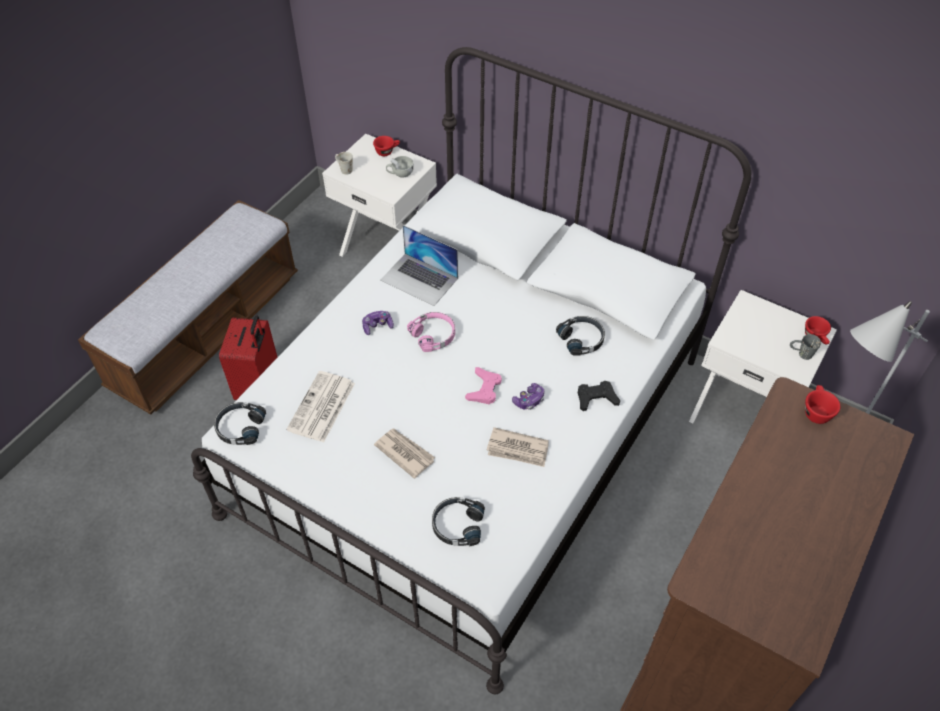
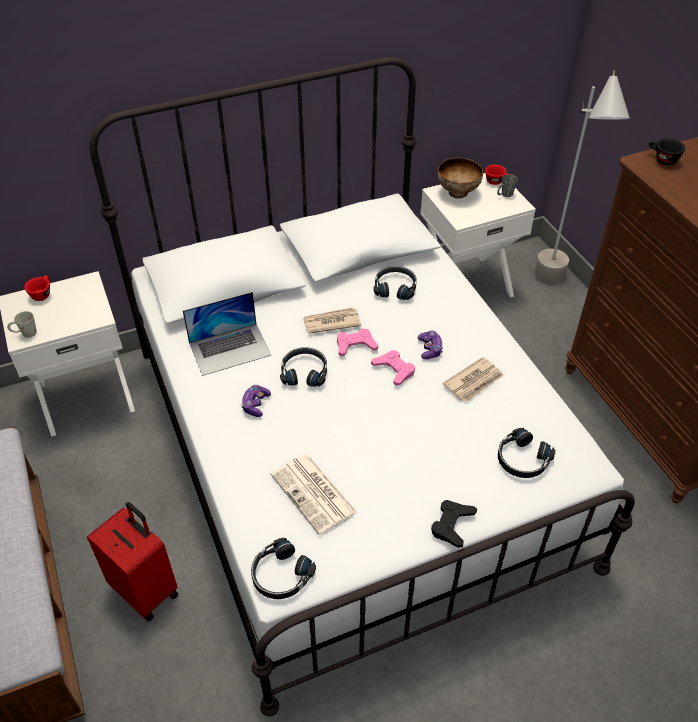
camera: 55 degrees left, 5 degrees down
newspaper [374,428,435,479] -> newspaper moved to [303,307,361,334]
white cup [386,156,414,178] -> none
pink headphones [407,312,455,352] -> black headphones [280,347,327,387]
black game controller [578,381,620,411] -> black game controller moved to [431,500,477,548]
red cup [805,385,840,424] -> black cup [649,139,685,165]
none -> pink game controller [337,329,378,357]
none -> bowl [437,158,483,199]

